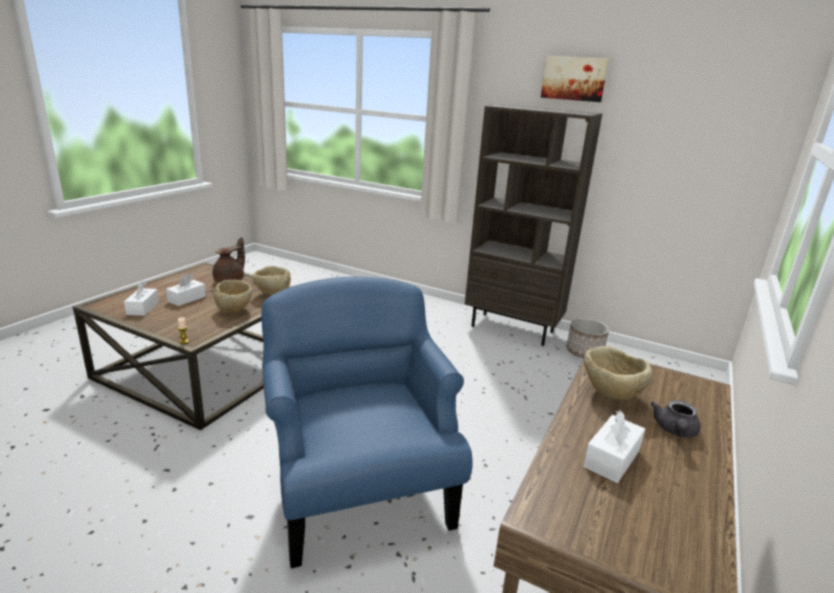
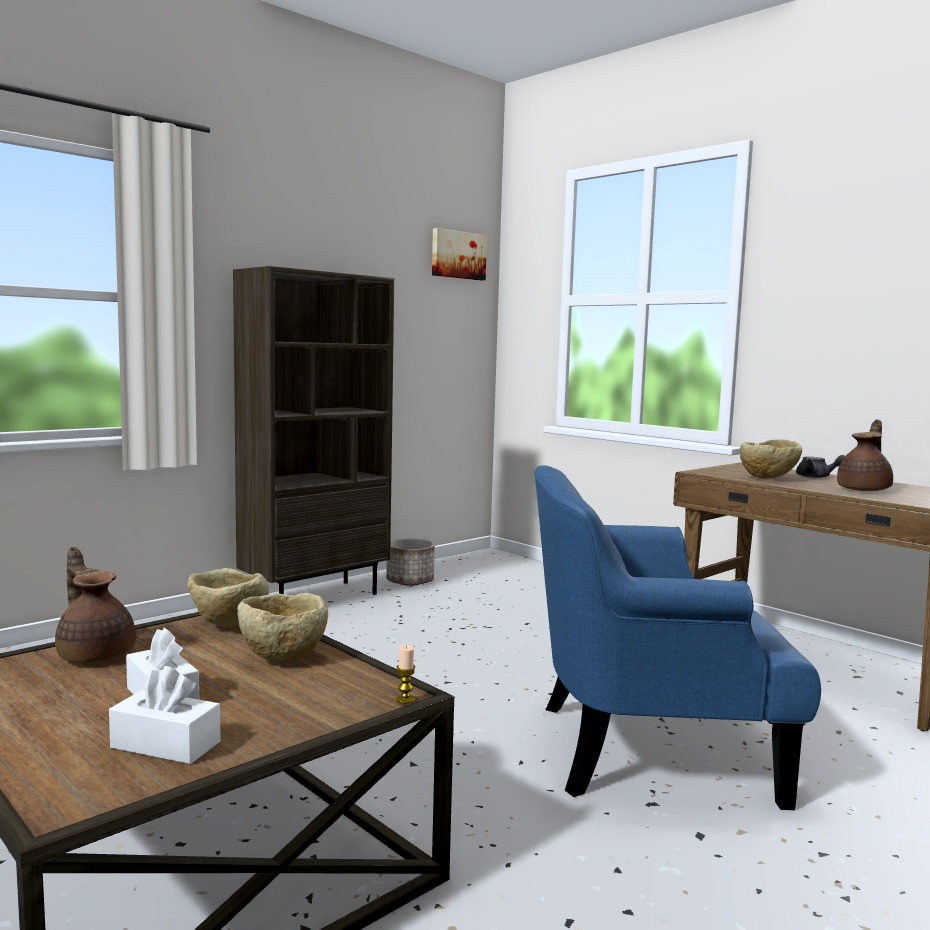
camera: 70 degrees left, 15 degrees down
picture [541,56,609,102] -> picture moved to [432,228,487,280]
white tissue box [583,410,645,483] -> brown teapot [837,419,893,491]

